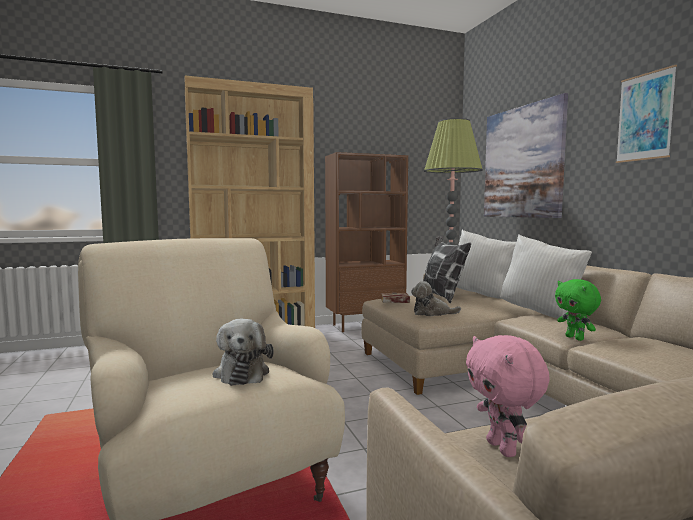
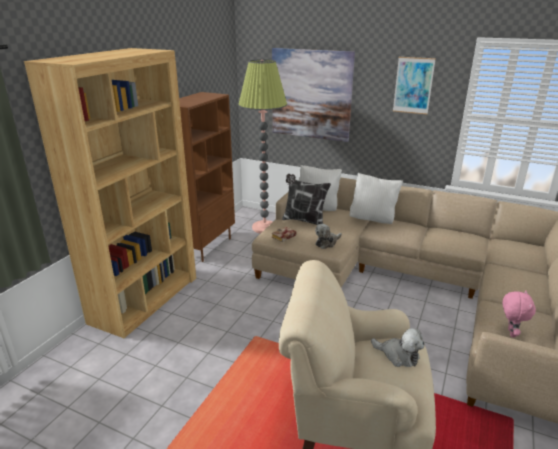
camera: 45 degrees left, 20 degrees up
pink plush toy [466,335,550,457] -> pink plush toy turned 105 degrees counterclockwise [503,290,536,337]
green plush toy [555,279,601,341] -> none

